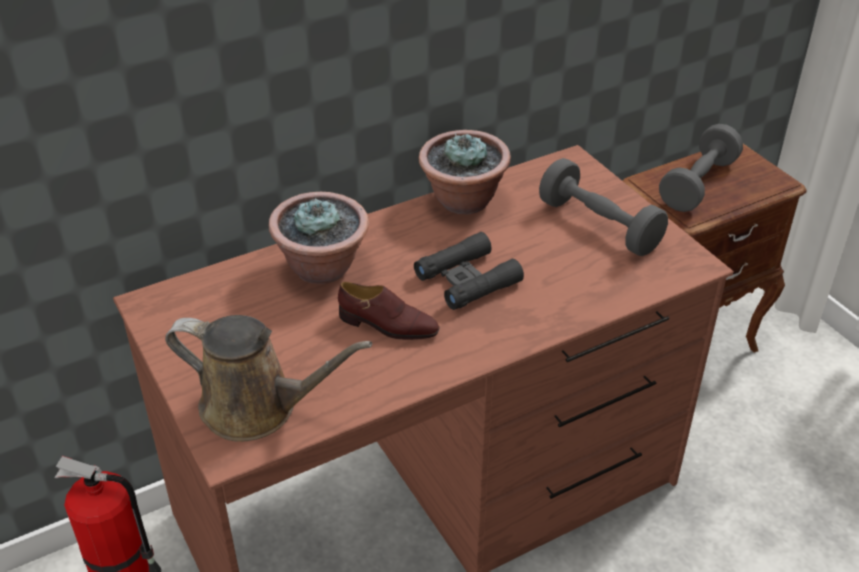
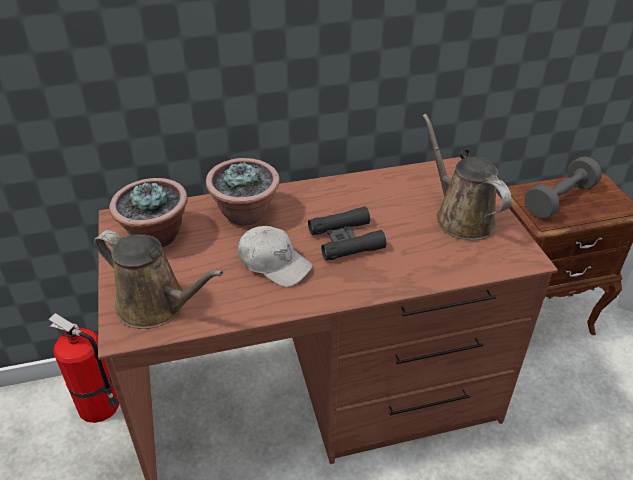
camera: 15 degrees right, 0 degrees up
brown shoe [338,282,439,340] -> white cap [238,226,313,287]
potted plant [419,130,511,214] -> potted plant moved to [109,178,188,247]
grey dumbbell [539,158,668,256] -> brown watering can [423,114,512,240]

